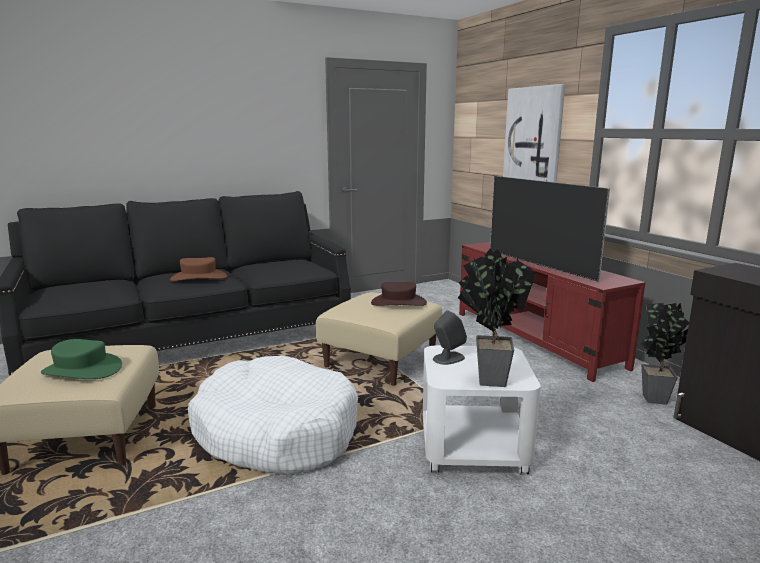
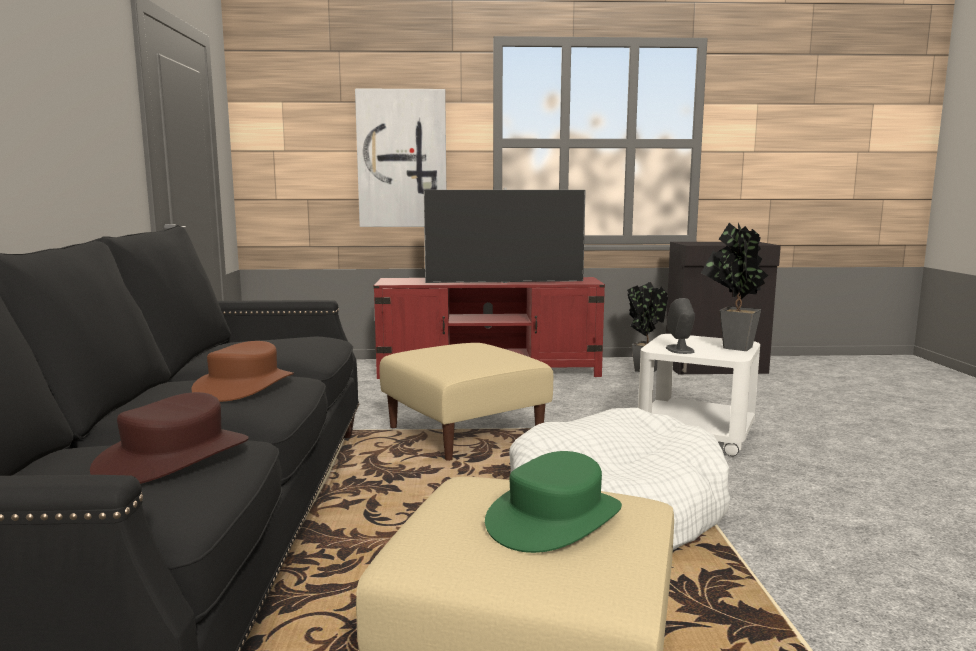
camera: 65 degrees left, 5 degrees down
brown hat [371,282,427,306] -> brown hat moved to [90,392,249,484]

